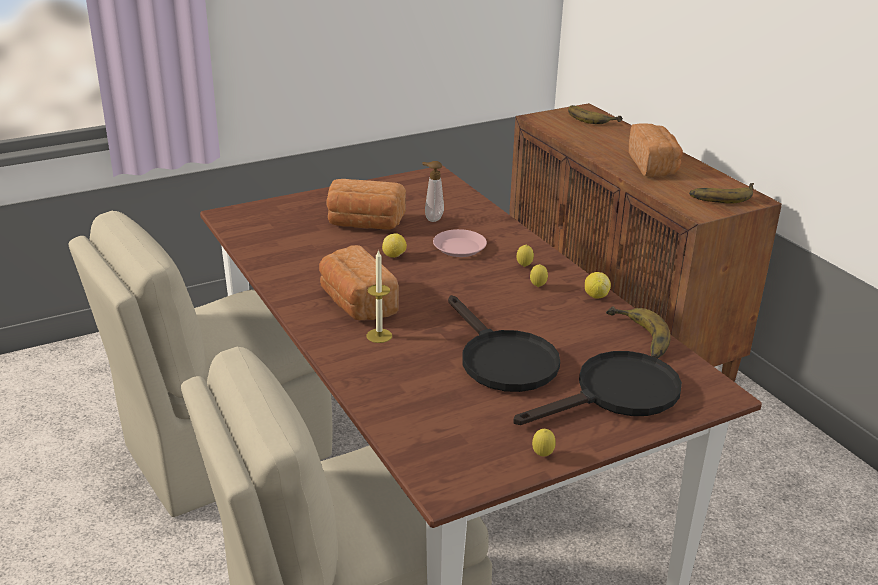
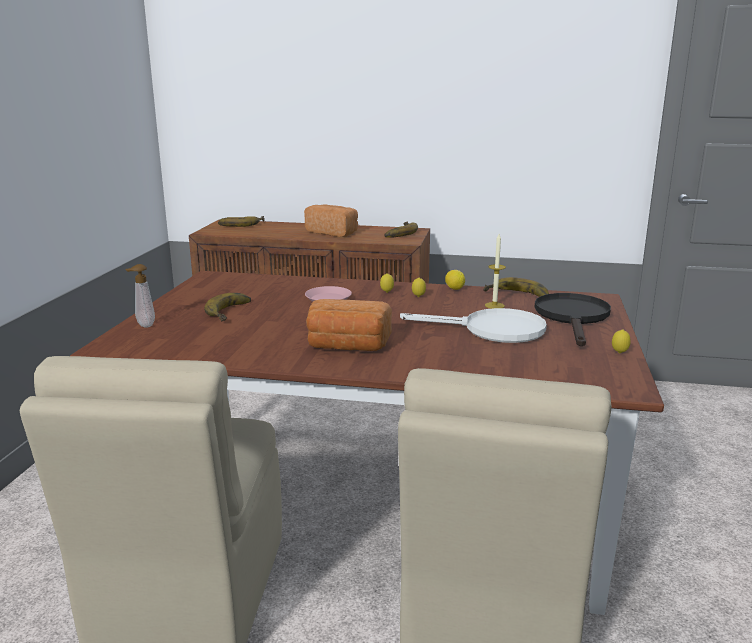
camera: 50 degrees left, 10 degrees down
bread [326,179,406,230] -> banana [204,293,251,321]
candle [366,249,392,343] -> candle moved to [485,234,506,309]
lemon [382,233,407,258] -> none
soap dispenser [422,161,444,222] -> soap dispenser moved to [125,264,155,328]
black frying pan [448,295,560,392] -> white frying pan [400,308,547,343]

